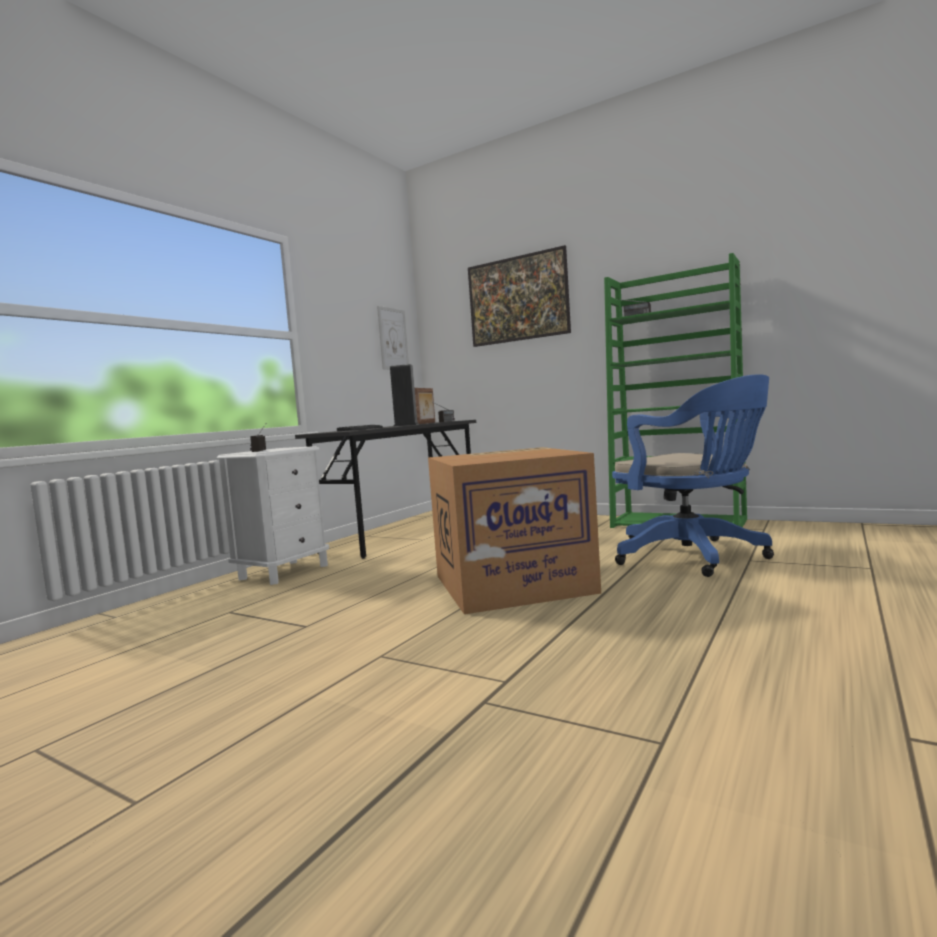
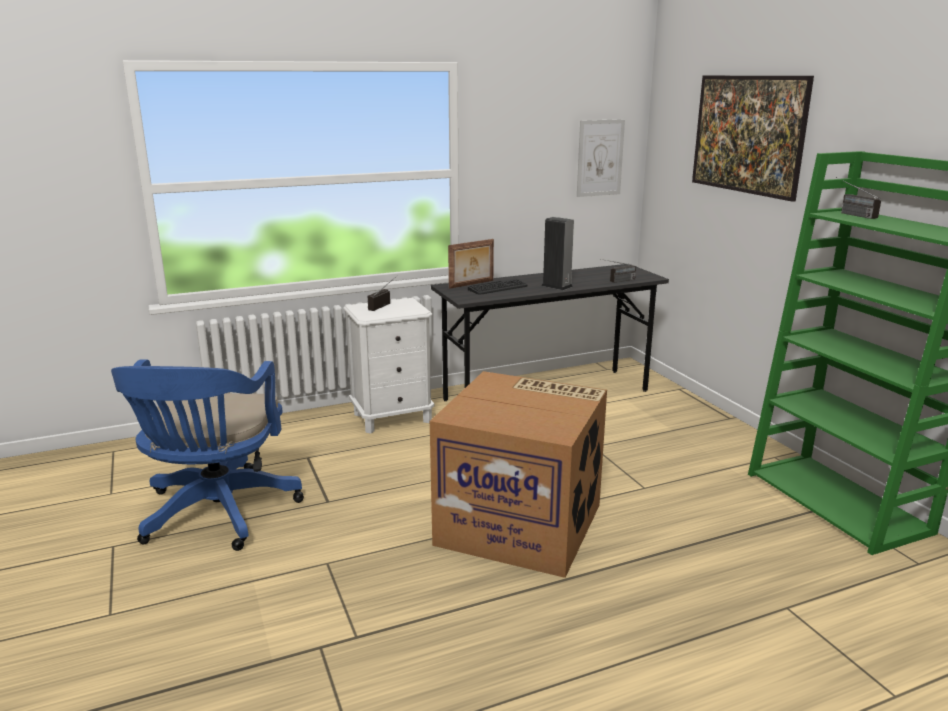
camera: 35 degrees right, 15 degrees up
picture frame [415,388,435,424] -> picture frame moved to [448,239,494,289]
blue office chair [612,374,774,577] -> blue office chair moved to [111,359,304,551]

